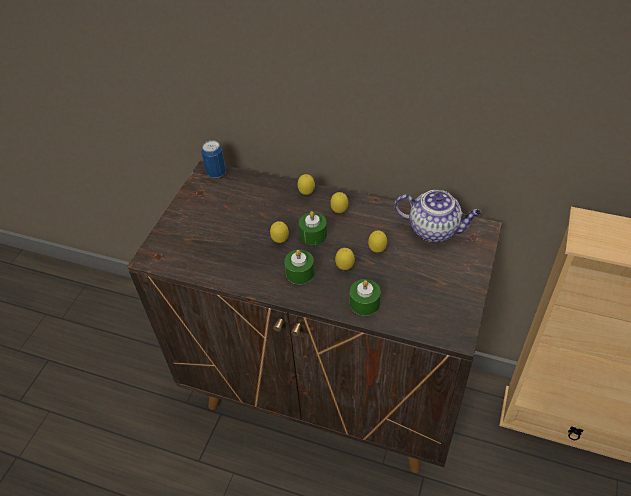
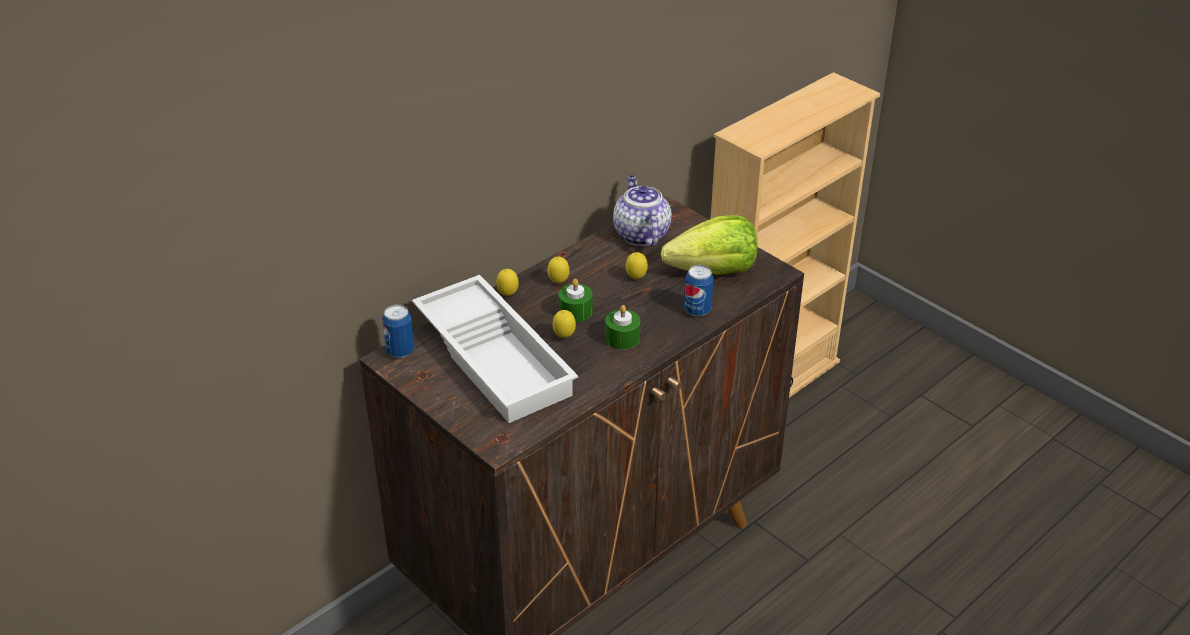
camera: 65 degrees left, 10 degrees down
lemon [335,248,355,270] -> none
green candle [350,279,381,316] -> can [684,265,714,317]
teapot [394,190,481,242] -> teapot turned 60 degrees counterclockwise [613,175,672,246]
none -> white tray [412,275,578,423]
none -> lettuce [661,215,758,275]

